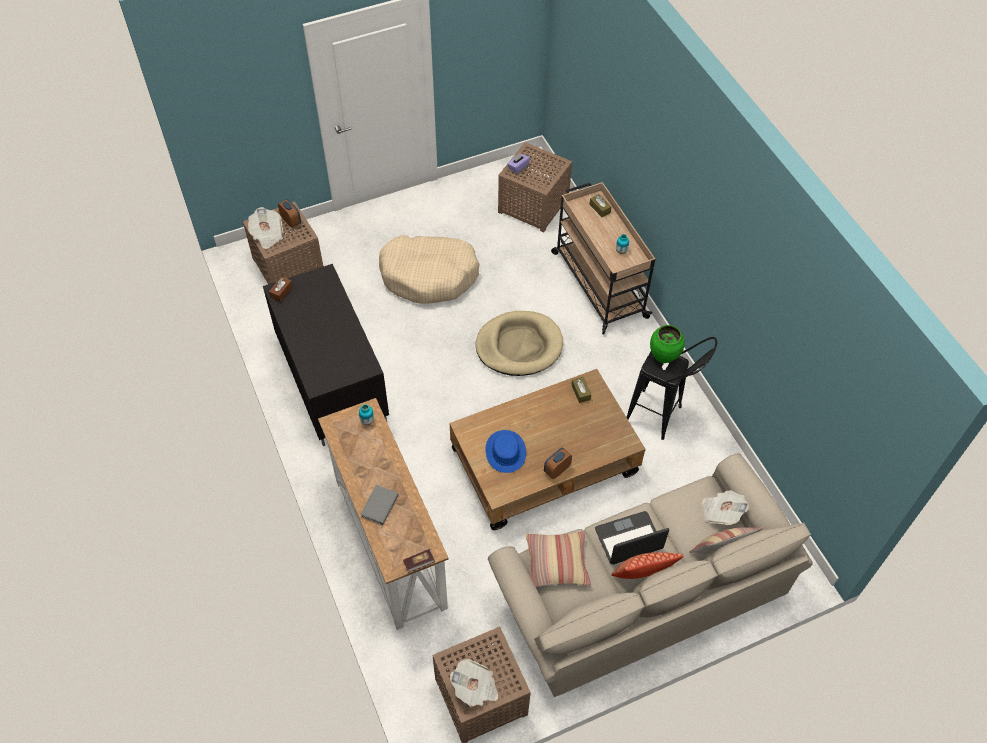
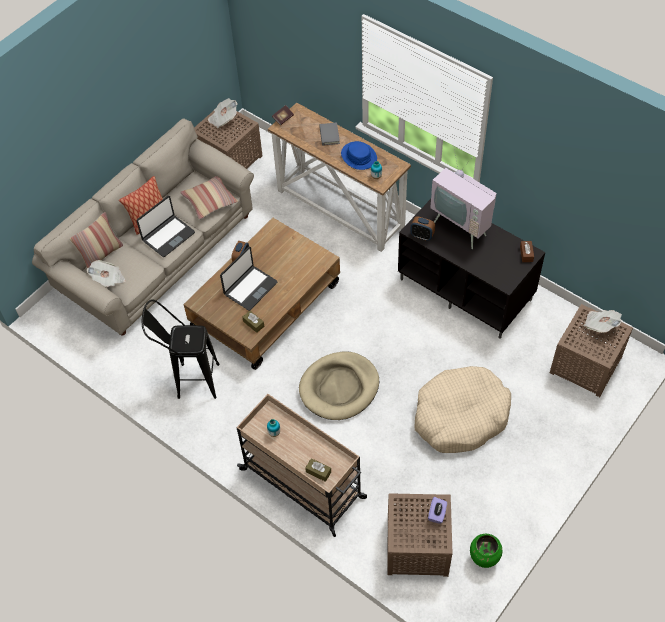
camera: 155 degrees right, 0 degrees up
alarm clock [278,199,301,228] -> alarm clock moved to [410,216,435,241]
blue hat [486,430,526,473] -> blue hat moved to [341,141,377,170]
green vase [650,325,685,363] -> green vase moved to [470,534,502,568]
none -> laptop [220,247,278,311]
none -> television [430,145,497,249]

